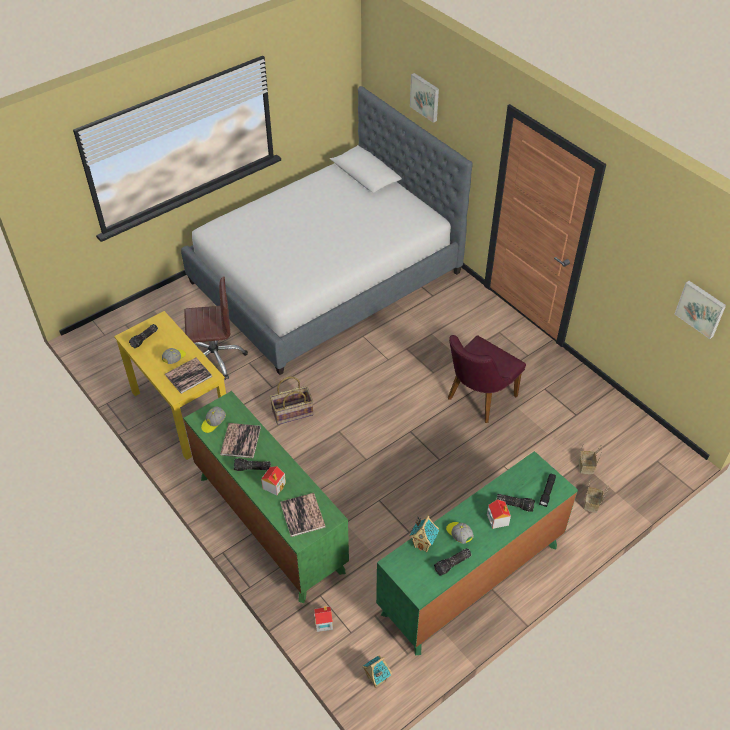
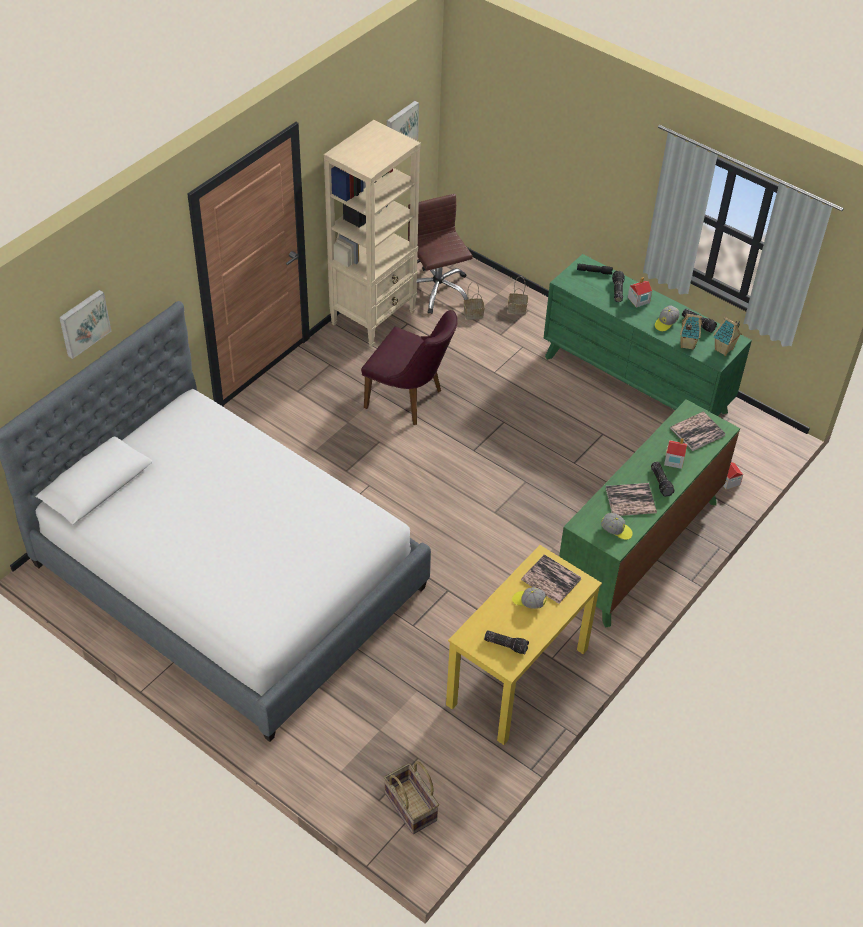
camera: 105 degrees left, 0 degrees up
brown office chair [185,276,248,380] -> brown office chair moved to [408,194,473,314]
basket [270,377,313,425] -> basket moved to [384,761,439,834]
toy house [362,656,392,688] -> toy house moved to [713,317,742,356]
none -> beige bookcase [324,120,421,347]

